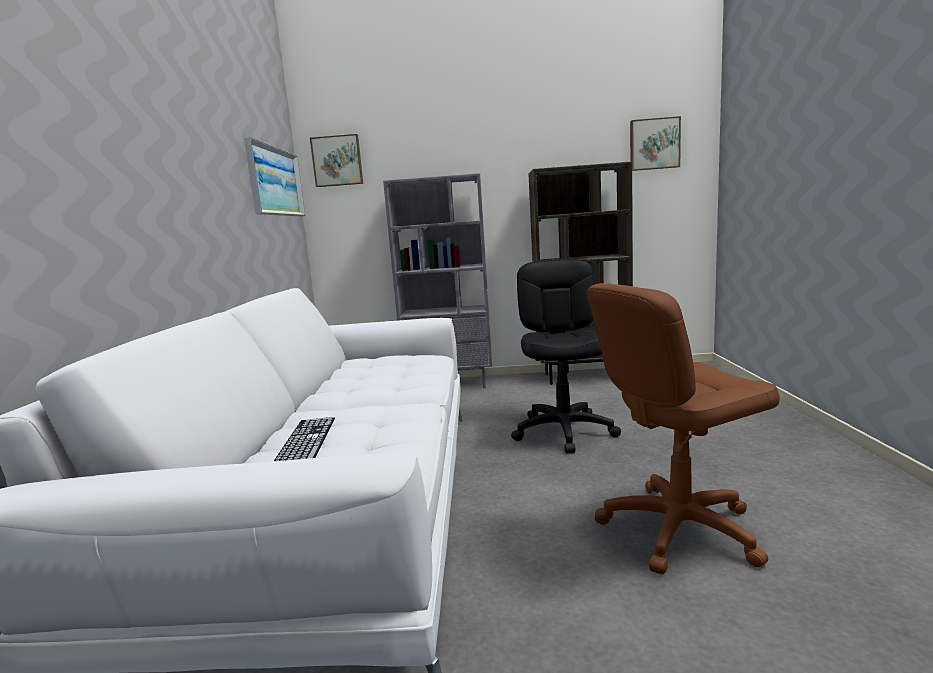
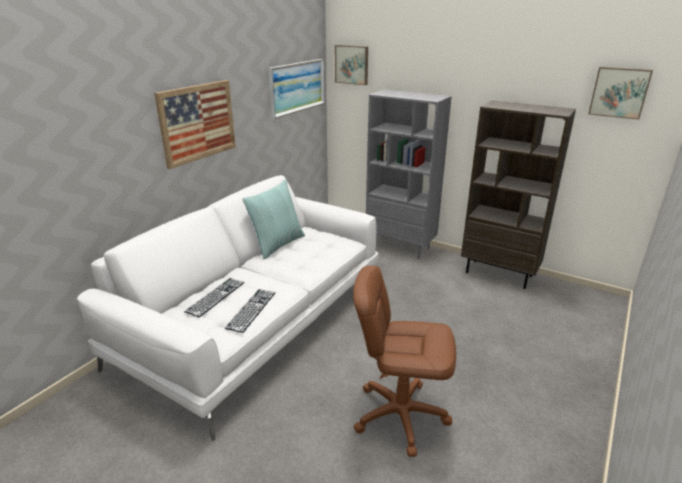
camera: 30 degrees right, 15 degrees up
black office chair [511,259,621,453] -> none
none -> picture [154,80,236,169]
none -> keyboard [225,289,276,333]
none -> pillow [242,180,305,259]

